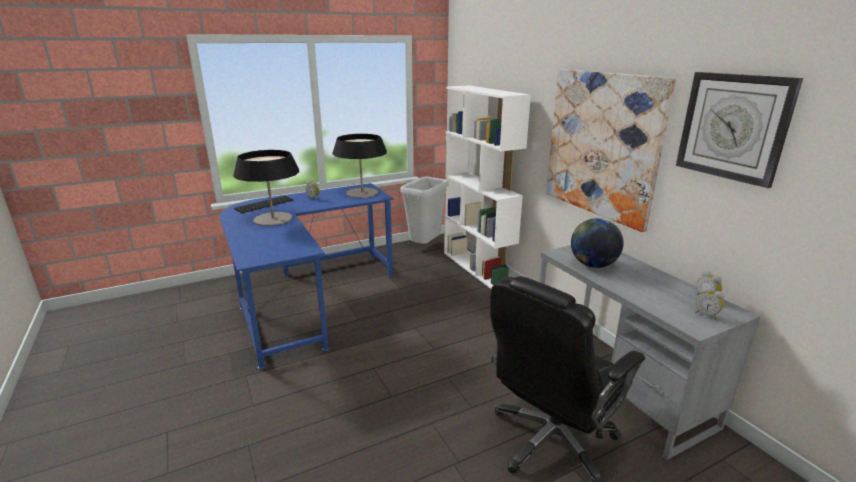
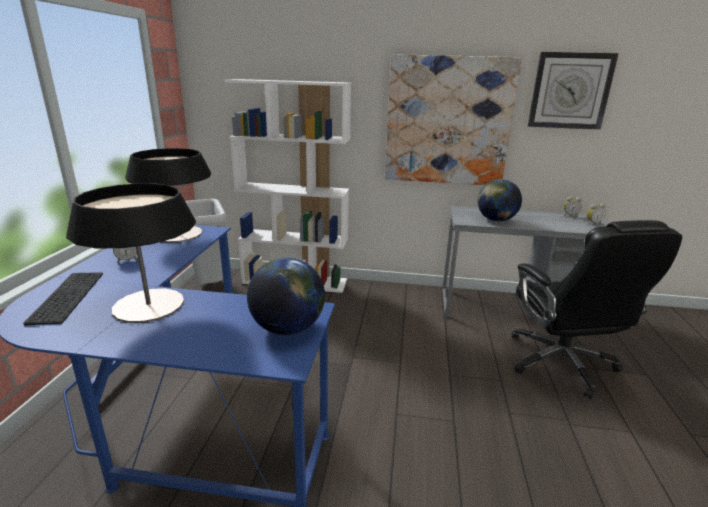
camera: 55 degrees left, 0 degrees up
none -> globe [247,258,325,335]

